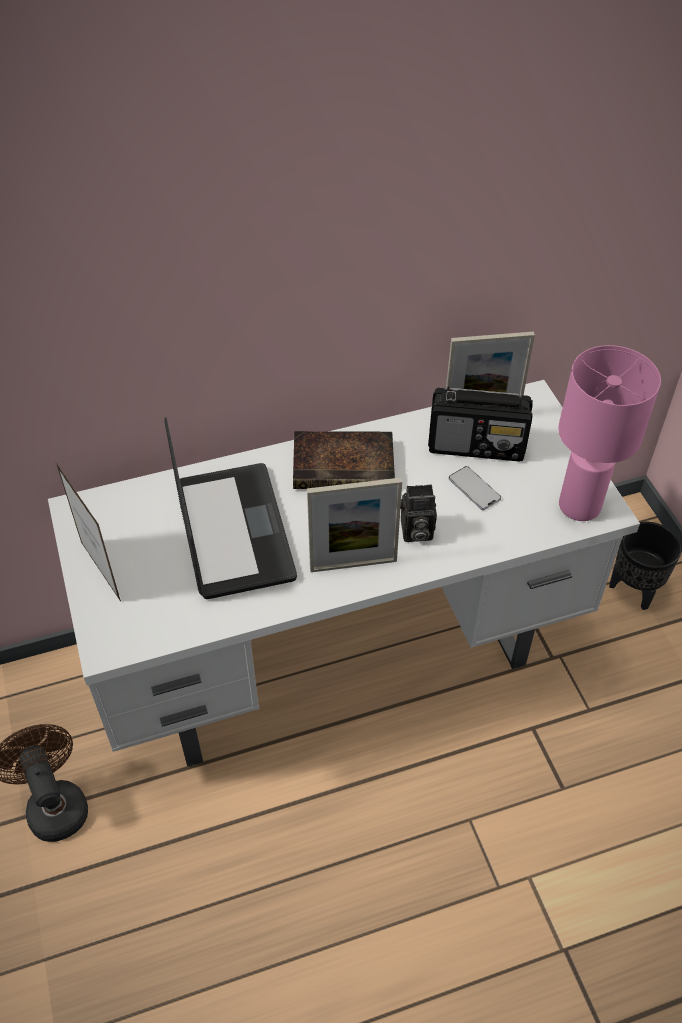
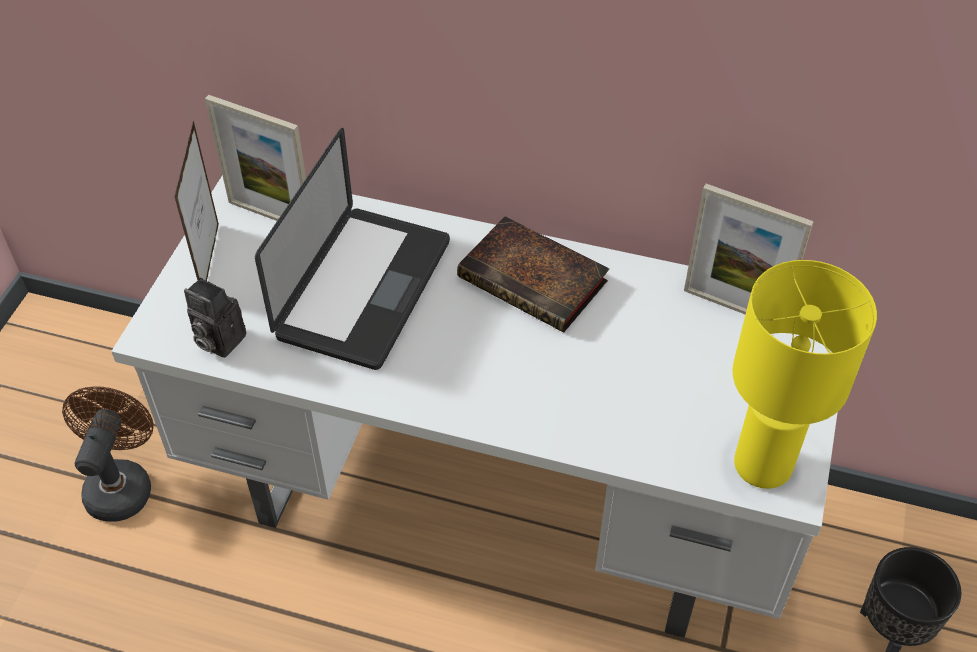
camera: 35 degrees right, 0 degrees up
picture frame [307,478,402,572] -> picture frame moved to [205,95,306,221]
camera [400,484,437,542] -> camera moved to [184,277,246,358]
radio [428,386,533,461] -> none
phone [448,466,501,510] -> none
pink table lamp [558,345,661,521] -> yellow table lamp [732,260,877,489]

